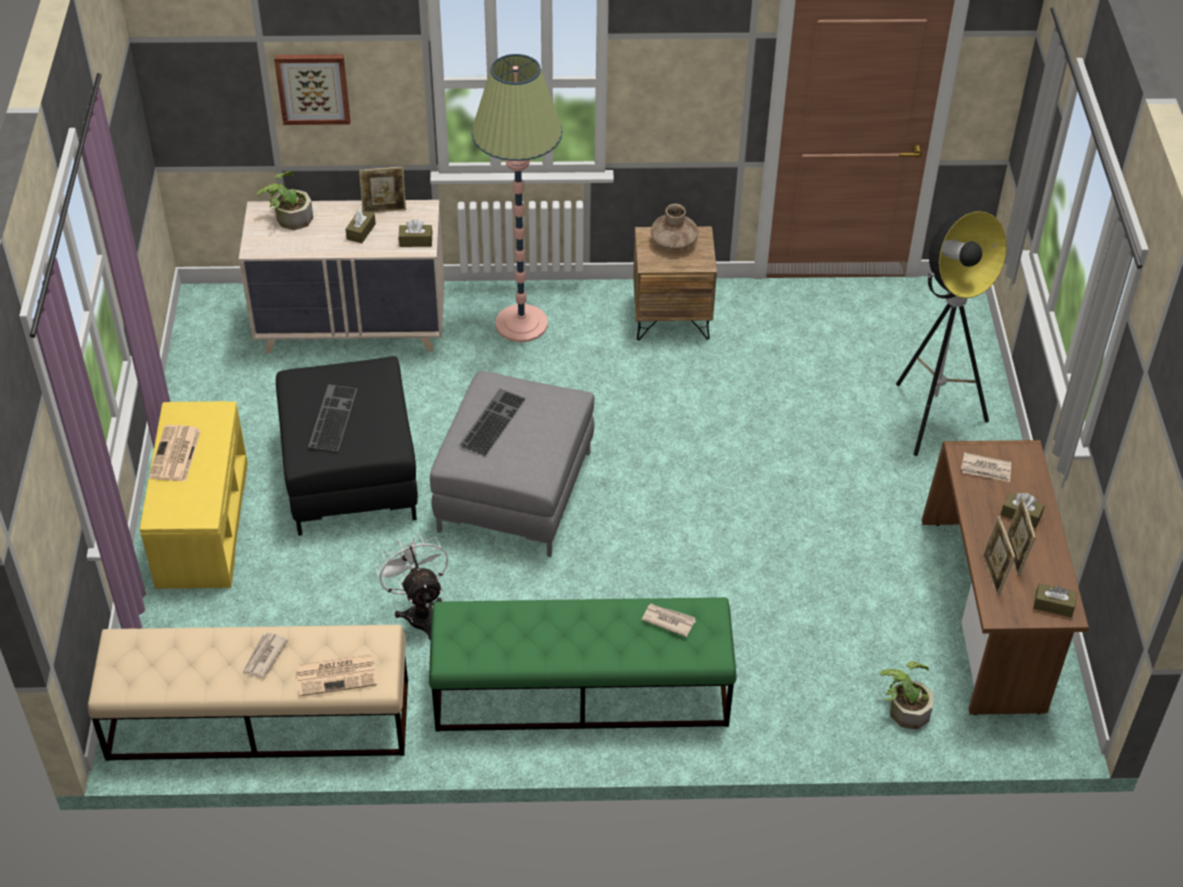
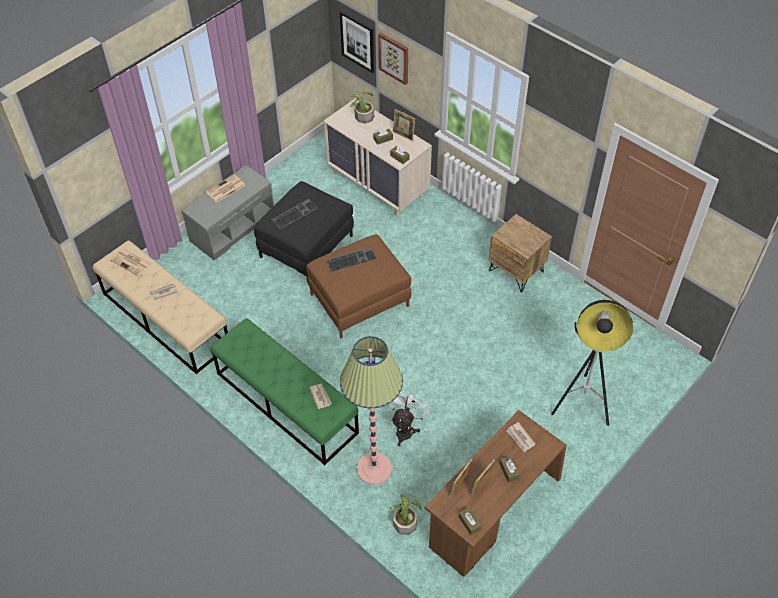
camera: 45 degrees right, 5 degrees up
yellow bench [140,401,248,589] -> grey bench [181,165,274,261]
newspaper [296,654,377,697] -> newspaper moved to [111,249,152,277]
white fan [375,533,448,640] -> white fan moved to [389,389,430,446]
grey ottoman [430,371,595,557] -> brown ottoman [306,234,411,338]
floor lamp [472,54,563,342] -> floor lamp moved to [340,336,403,485]
brown vase [651,204,699,250] -> none
none -> picture [340,11,374,73]

